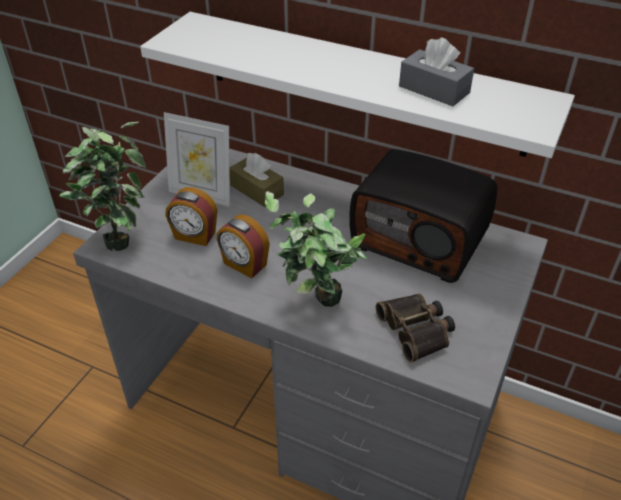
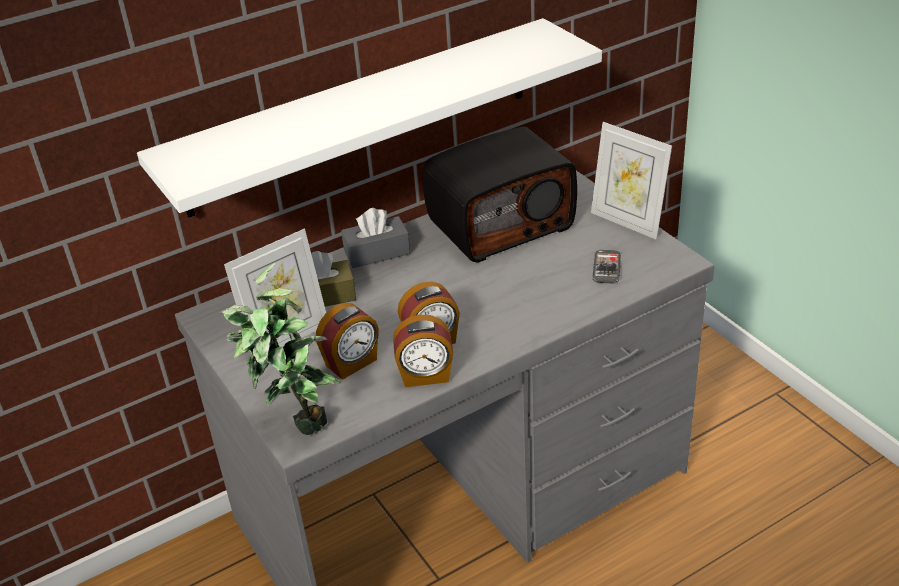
camera: 55 degrees left, 5 degrees down
potted plant [265,191,368,307] -> none
binoculars [376,294,455,362] -> phone [593,250,621,284]
grey tissue box [399,38,474,106] -> grey tissue box moved to [341,208,410,268]
none -> alarm clock [393,315,453,387]
none -> picture frame [591,122,672,239]

